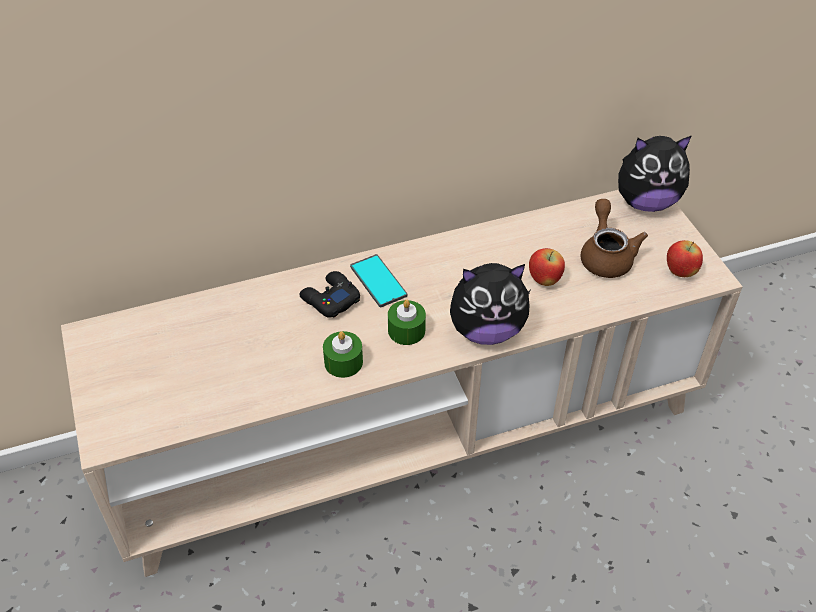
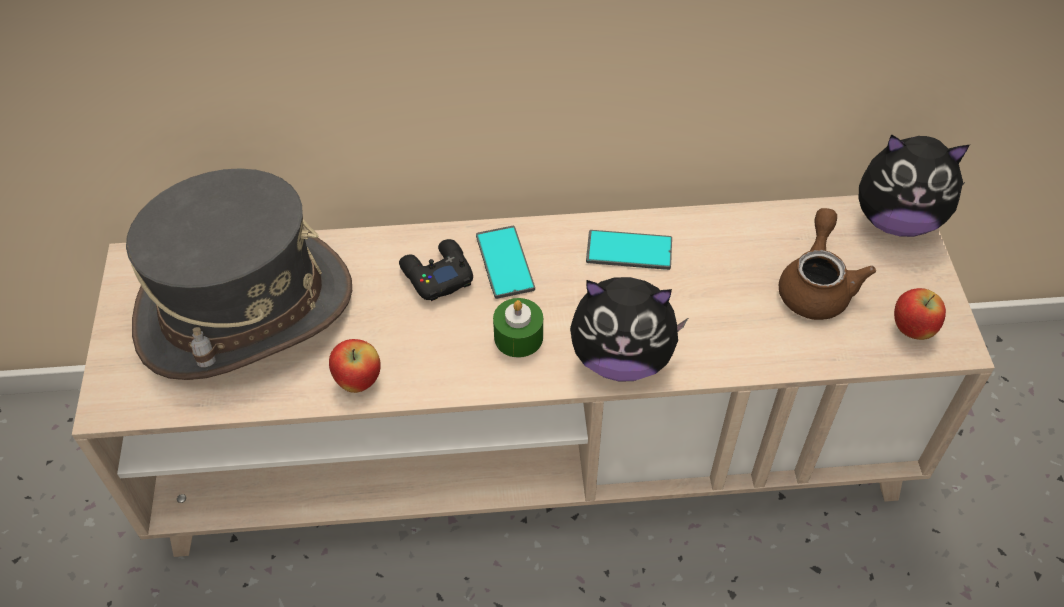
camera: 15 degrees right, 5 degrees up
green candle [323,331,363,378] -> none
apple [529,248,565,286] -> apple moved to [329,339,381,393]
none -> grey hat [126,168,352,380]
none -> phone [586,230,672,270]

